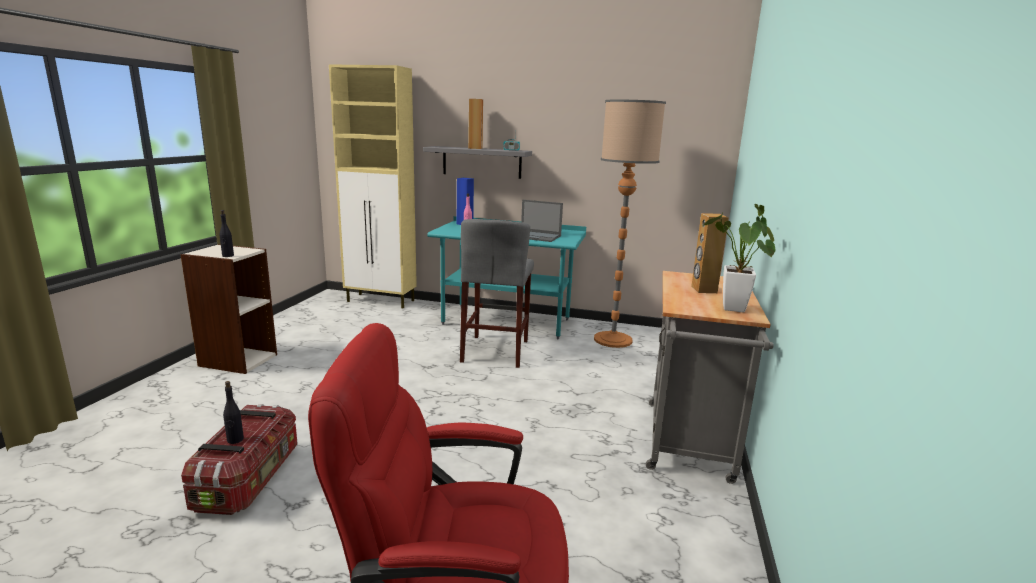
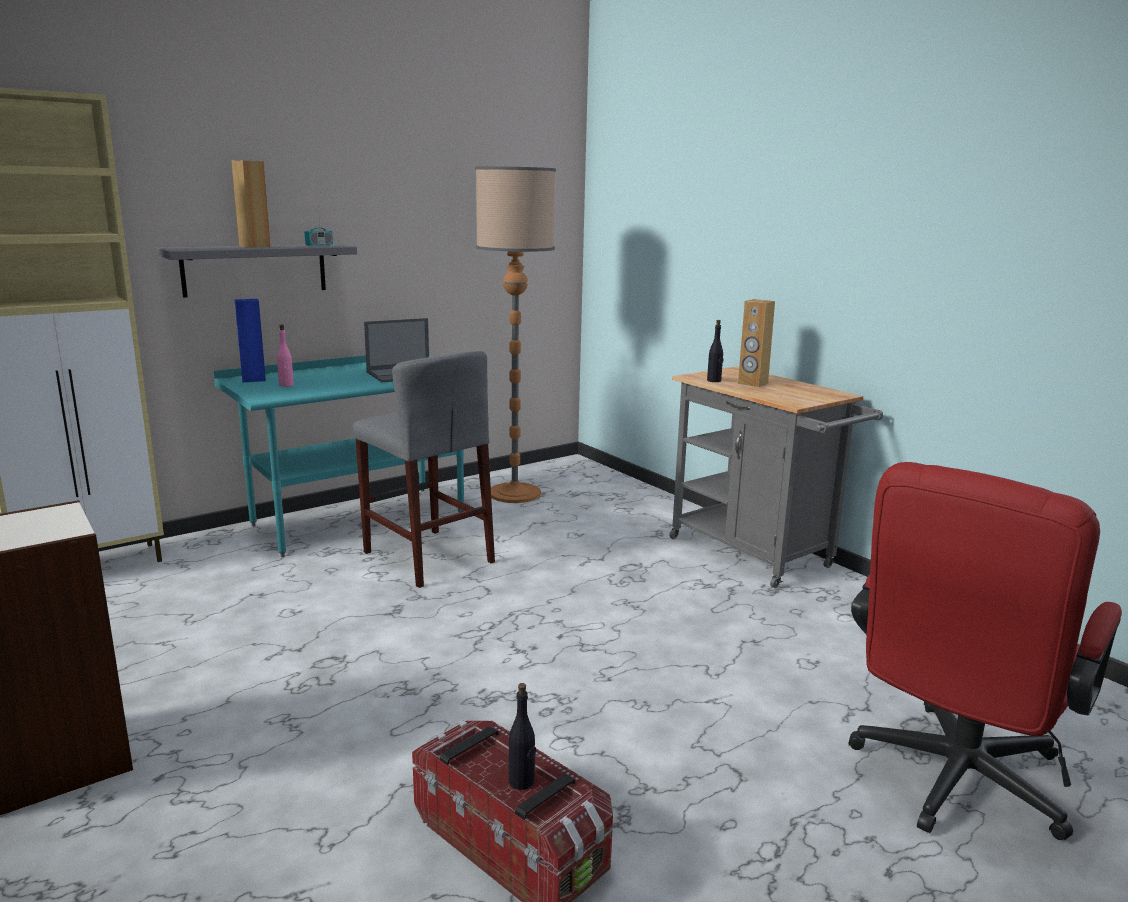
camera: 50 degrees left, 0 degrees up
black bottle [220,210,234,257] -> black bottle moved to [707,320,723,382]
potted plant [702,204,775,312] -> none

